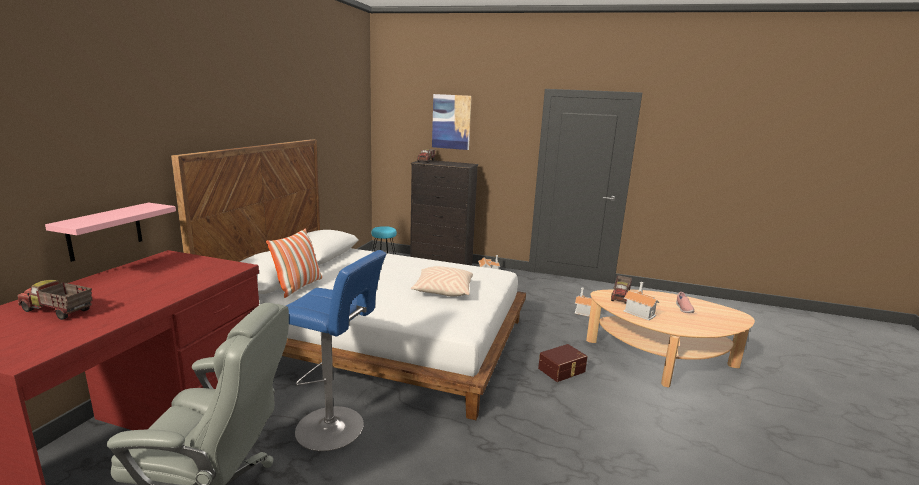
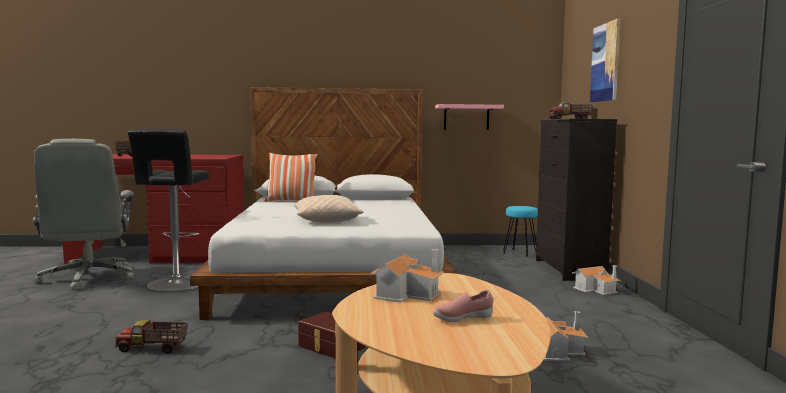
camera: 70 degrees right, 10 degrees down
pink shelf [45,203,176,262] -> pink shelf moved to [435,104,504,130]
blue stool [286,250,386,451] -> black stool [128,129,209,292]
toy truck [611,276,632,304] -> toy truck moved to [115,320,188,354]

